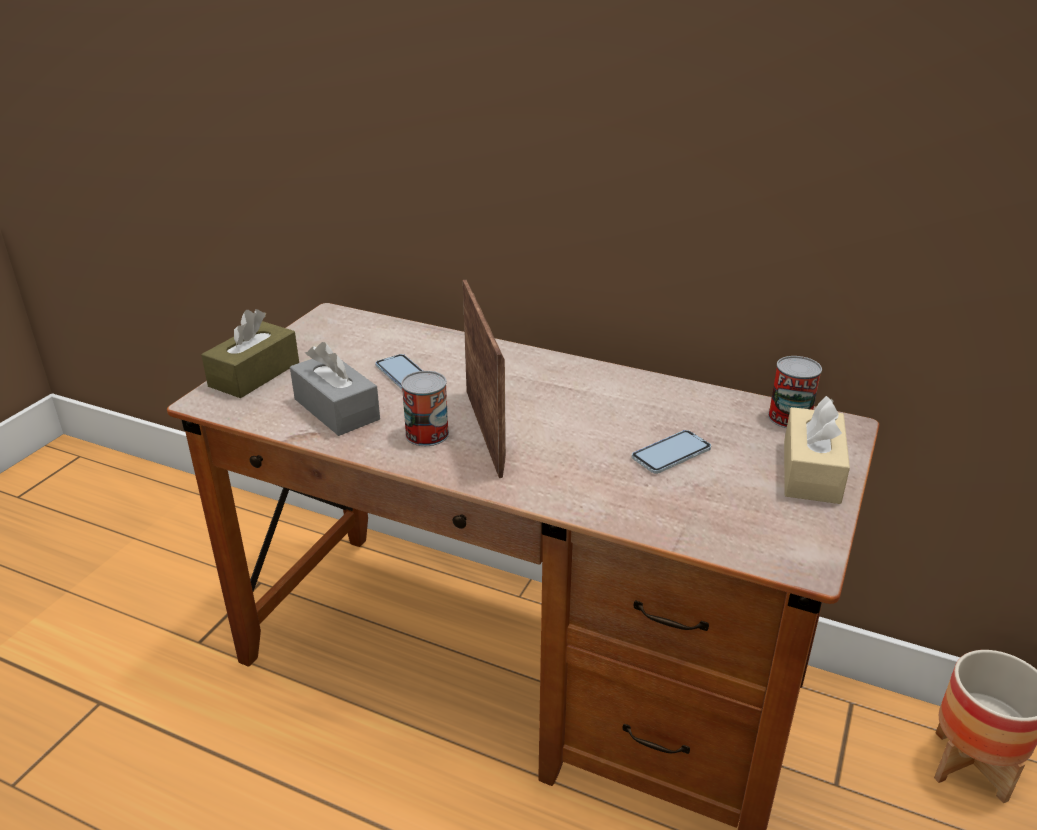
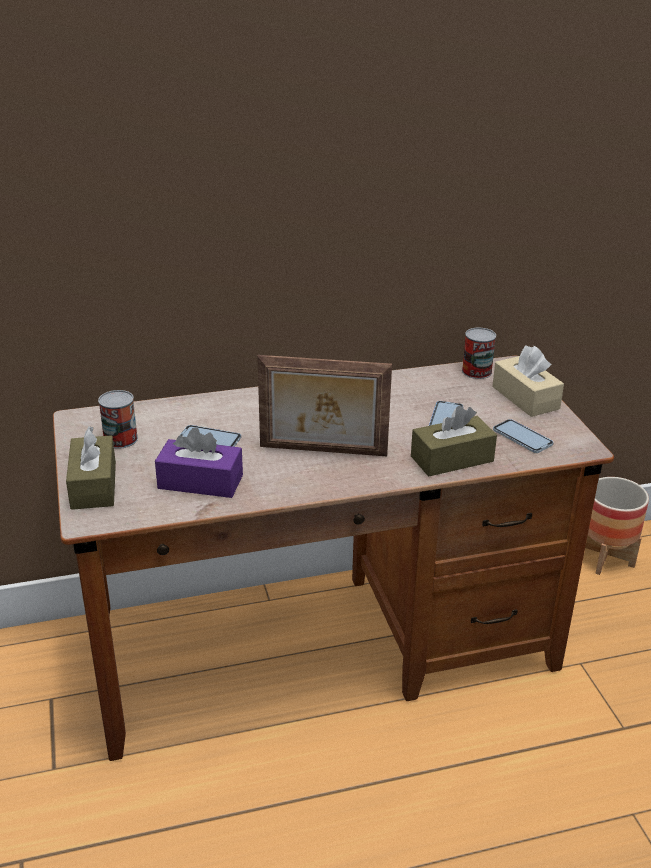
camera: 40 degrees left, 0 degrees up
grey tissue box [290,342,380,436] -> purple tissue box [155,427,243,498]
can [401,371,449,446] -> can moved to [98,390,138,449]
picture frame [463,280,506,478] -> picture frame turned 150 degrees clockwise [257,355,392,456]
none -> brown tissue box [411,406,497,477]
none -> phone [493,419,554,453]

